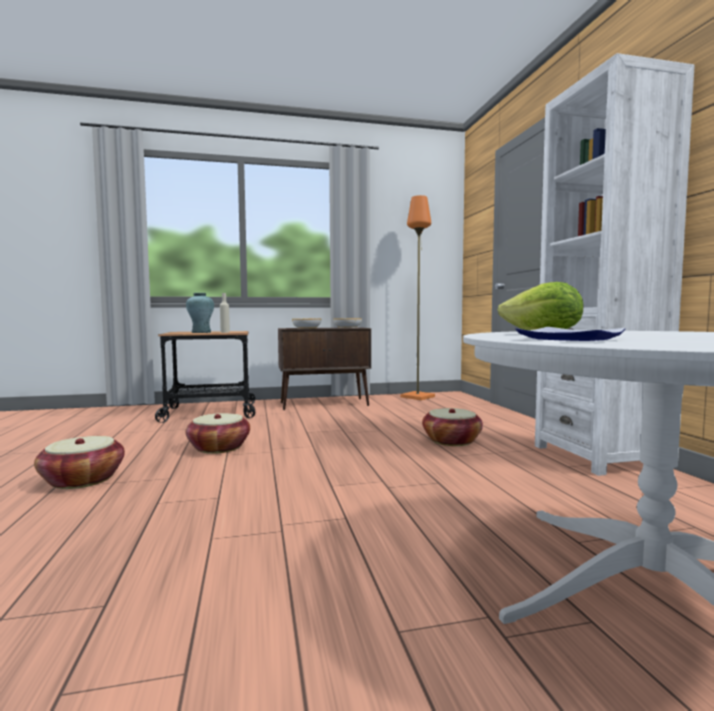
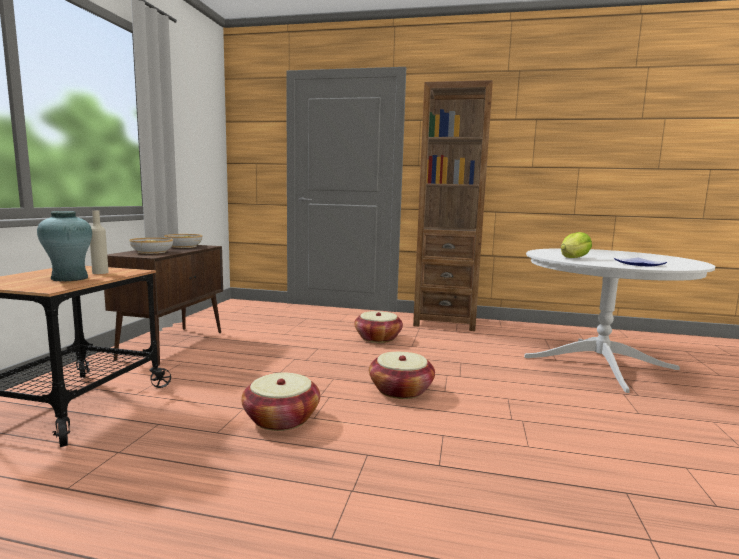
camera: 65 degrees left, 5 degrees up
basket [34,436,125,489] -> basket moved to [369,352,435,399]
orange floor lamp [400,195,435,400] -> none
white bookcase [535,53,695,476] -> brown bookcase [413,80,493,331]

